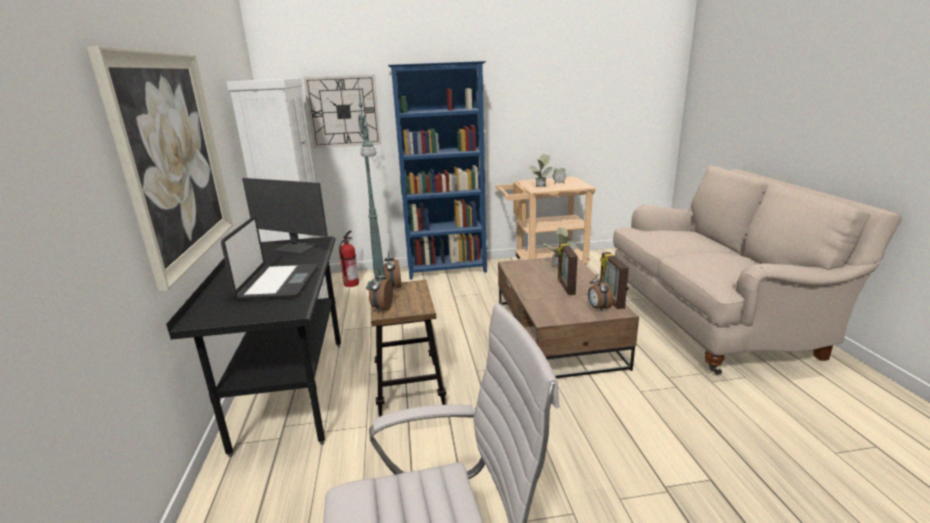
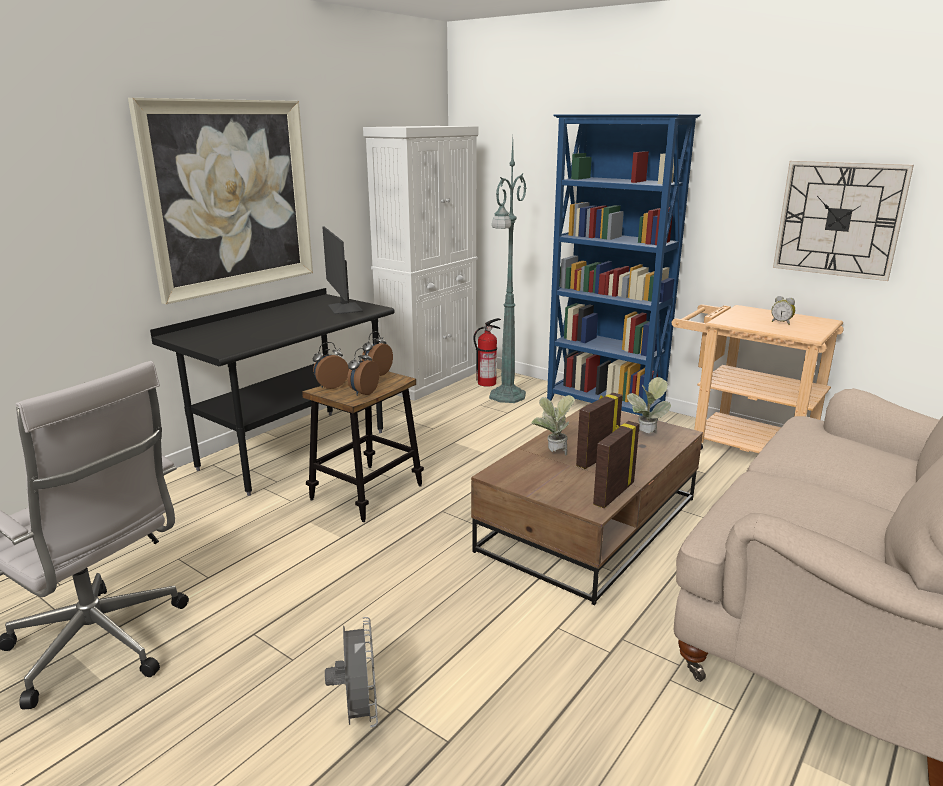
camera: 45 degrees right, 0 degrees up
laptop [221,216,318,300] -> none
wall clock [304,75,381,148] -> wall clock moved to [773,161,914,281]
potted plant [528,154,552,187] -> potted plant moved to [531,395,575,455]
alarm clock [588,275,613,311] -> alarm clock moved to [347,348,379,396]
none -> grey fan [325,617,378,727]

